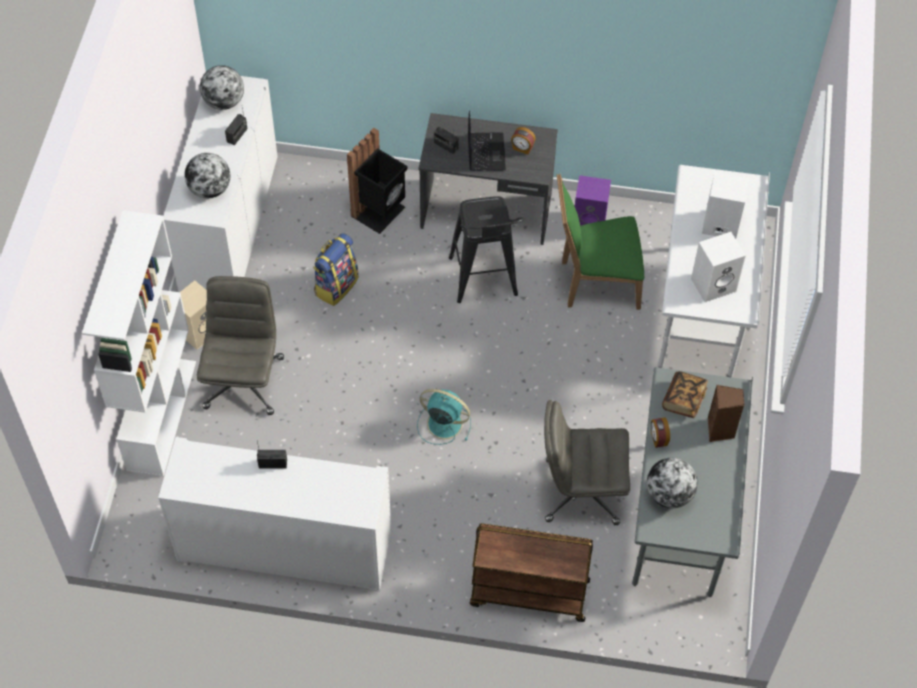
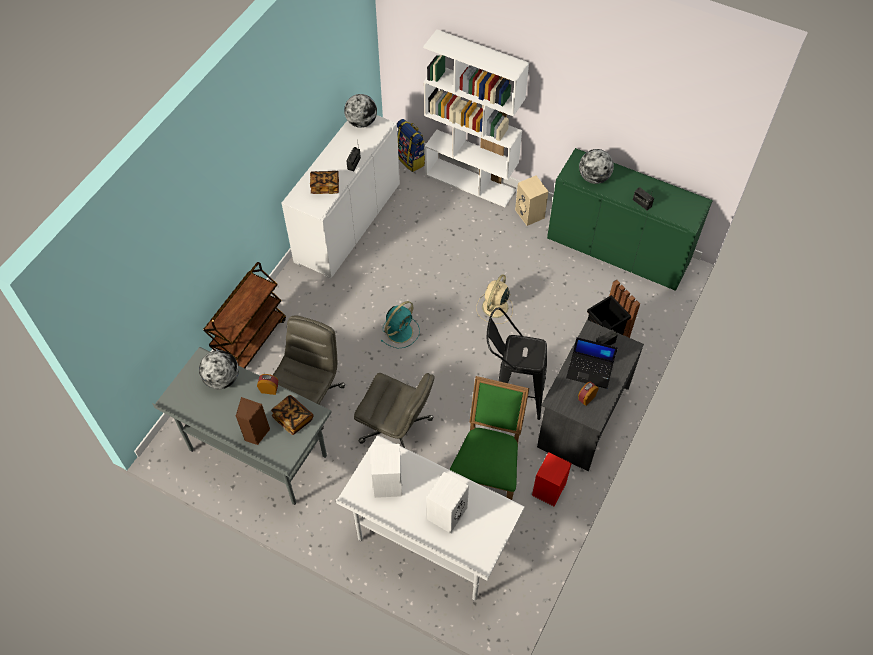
camera: 110 degrees right, 0 degrees up
white cabinet [163,76,278,292] -> green cabinet [547,148,713,291]
grey office chair [197,276,284,415] -> grey office chair moved to [354,373,435,448]
globe [200,65,244,110] -> globe moved to [344,94,377,128]
backpack [313,233,359,306] -> backpack moved to [397,119,425,172]
purple speaker [575,175,611,226] -> red speaker [532,452,572,506]
none -> book [310,171,339,194]
none -> beige fan [476,274,513,324]

